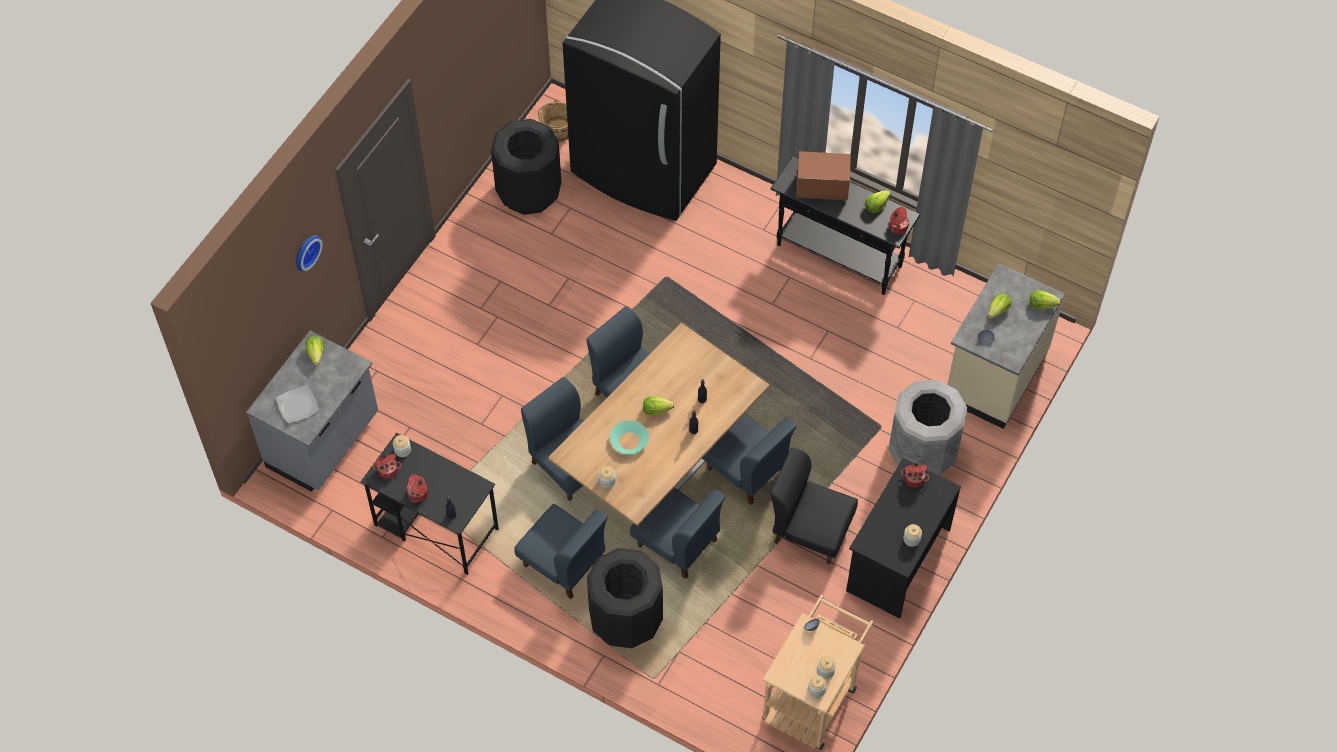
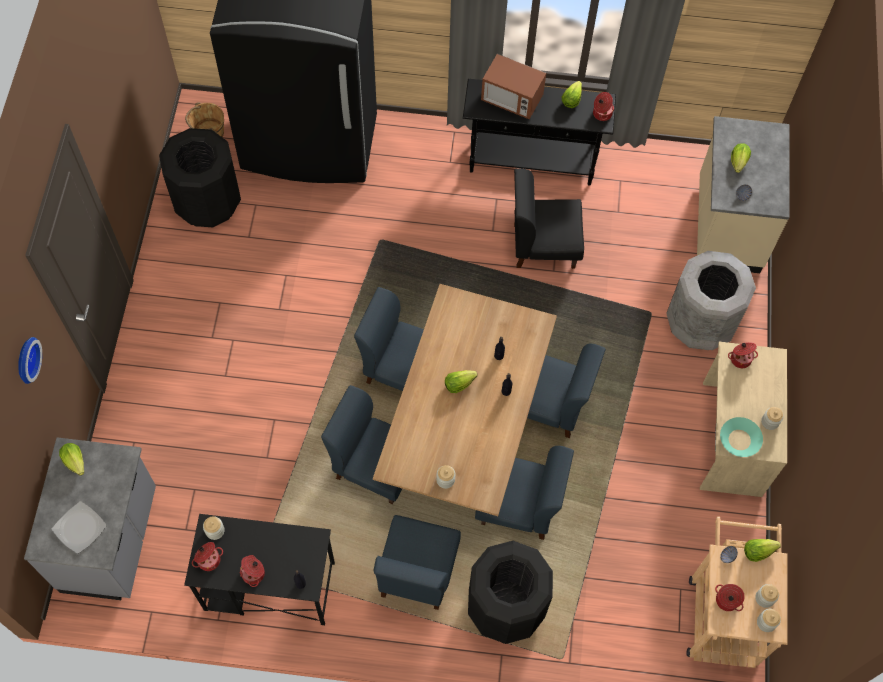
camera: 25 degrees left, 5 degrees up
blue chair [514,504,608,599] -> blue chair turned 90 degrees clockwise [374,515,461,610]
turquoise bowl [610,420,649,454] -> turquoise bowl moved to [720,417,763,457]
black chair [770,447,858,564] -> black chair moved to [514,168,584,269]
microwave [796,151,851,200] -> microwave turned 135 degrees counterclockwise [481,54,546,119]
black desk [846,458,961,618] -> beige desk [700,342,787,497]
lettuce [1030,290,1061,309] -> lettuce moved to [744,539,781,562]
none -> cooking pot [715,584,745,611]

